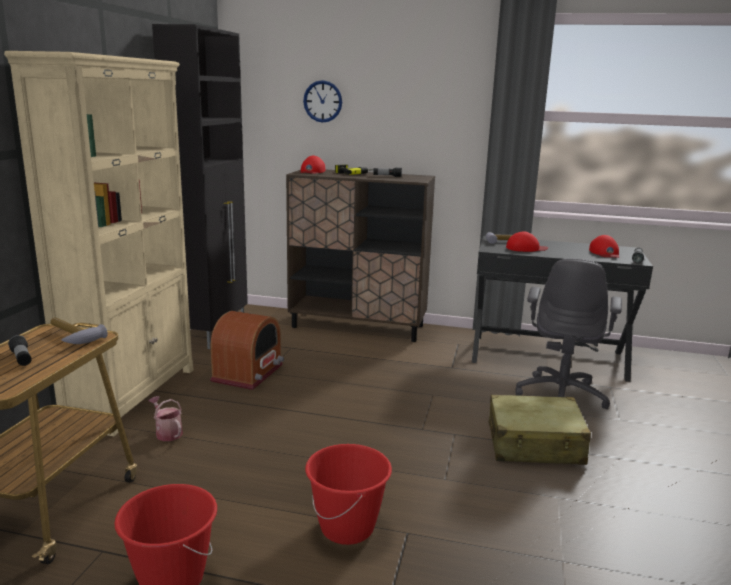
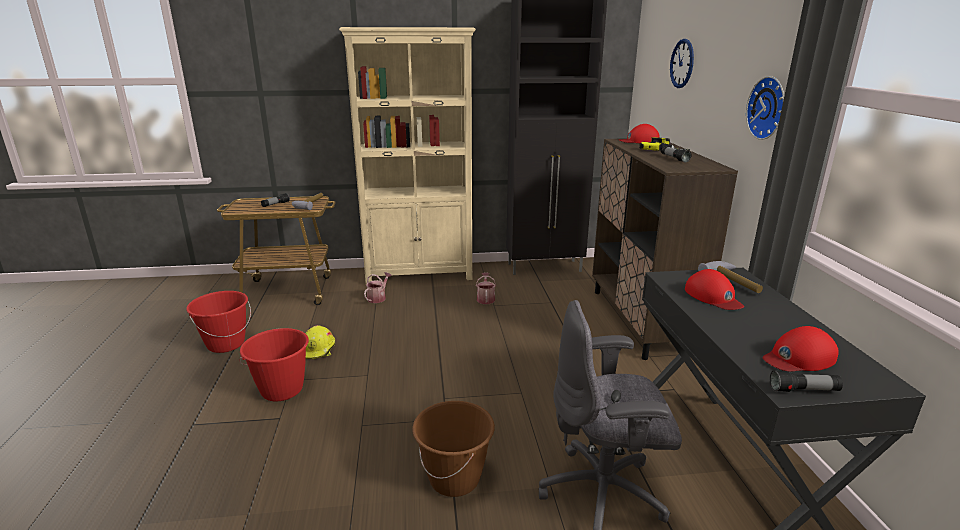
camera: 70 degrees right, 5 degrees up
radio [210,311,284,390] -> watering can [476,272,496,304]
beige suitcase [489,395,591,465] -> brown bucket [412,401,495,497]
none -> yellow hard hat [306,325,335,359]
none -> wall clock [746,76,784,140]

